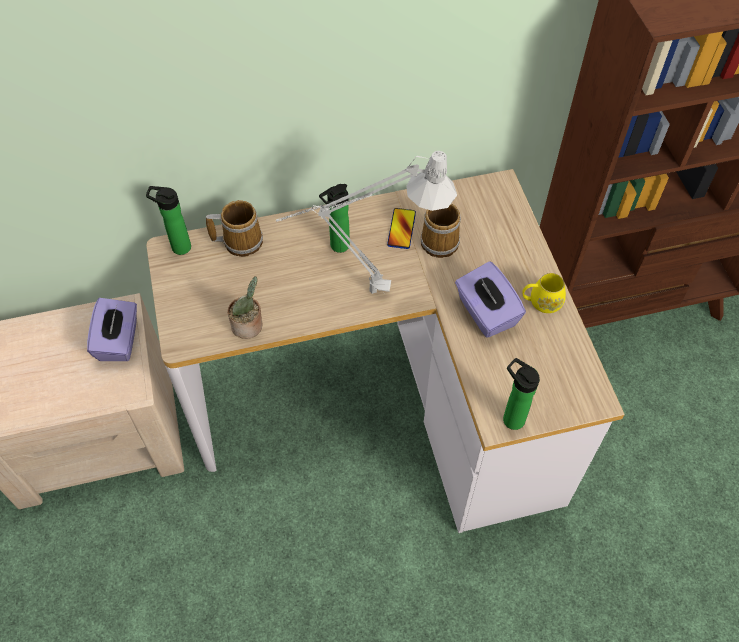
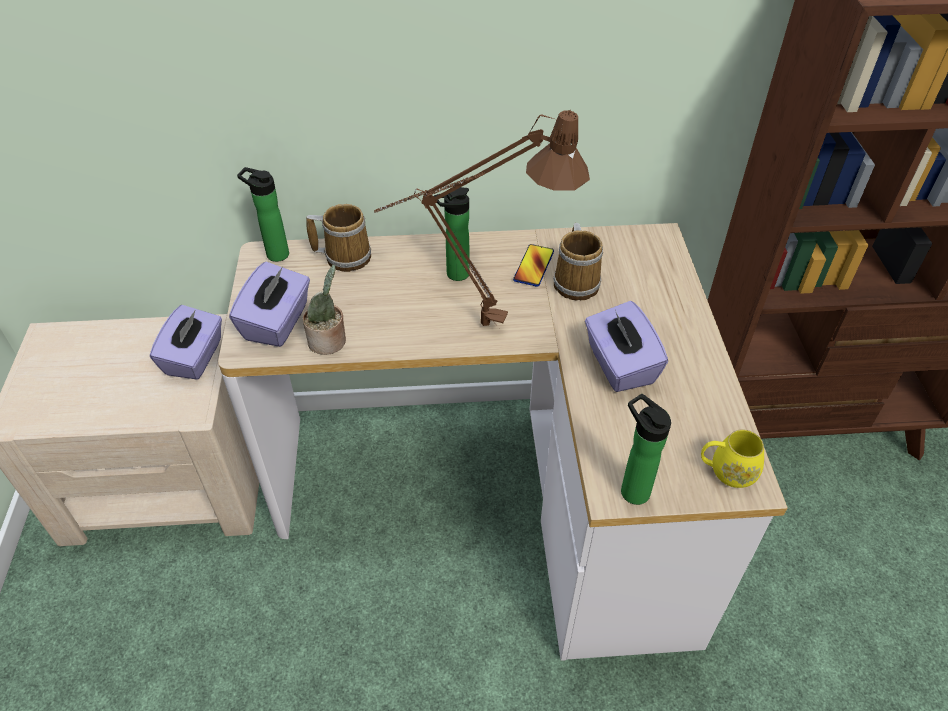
camera: 10 degrees right, 10 degrees down
grey table lamp [276,151,457,294] -> brown table lamp [373,110,590,327]
yellow mug [522,273,566,313] -> yellow mug moved to [701,429,764,488]
none -> purple tissue box [229,262,310,347]

